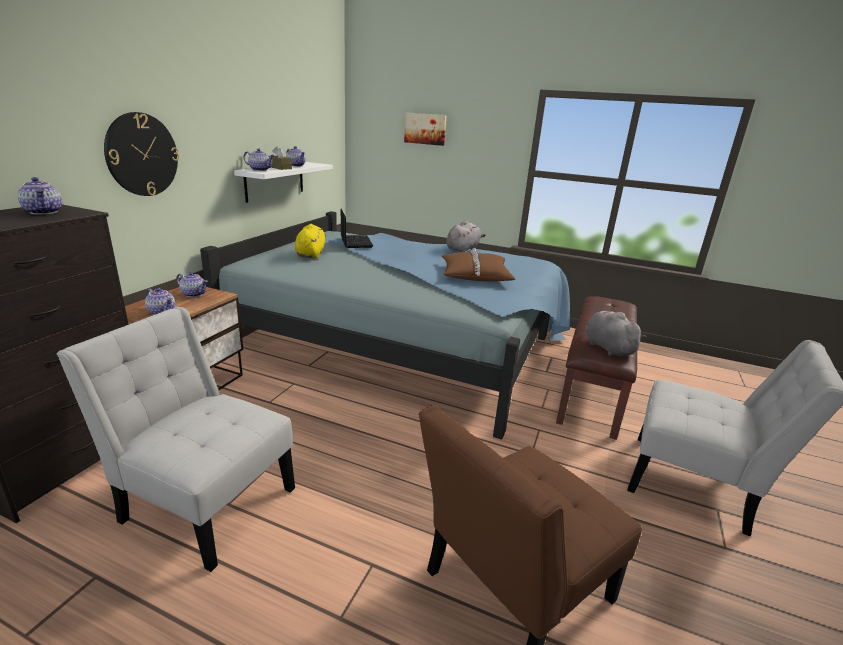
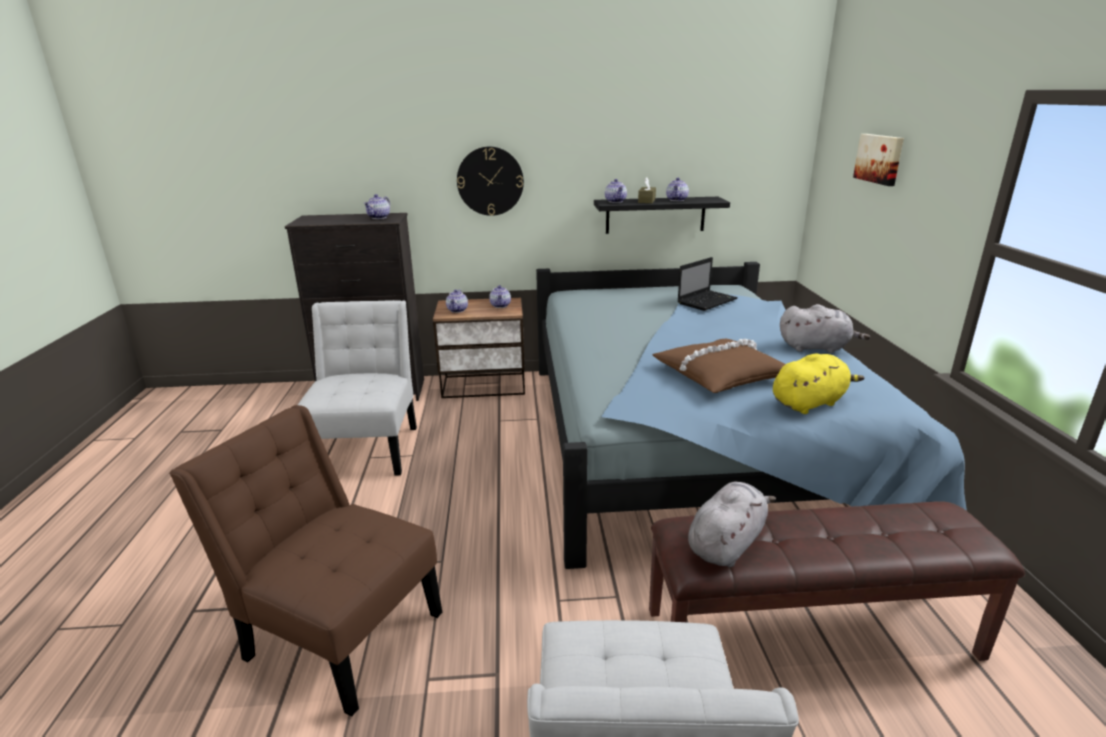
camera: 65 degrees right, 0 degrees up
white shelf [234,162,333,203] -> black shelf [594,197,730,234]
yellow plush toy [295,224,326,259] -> yellow plush toy moved to [773,353,864,414]

